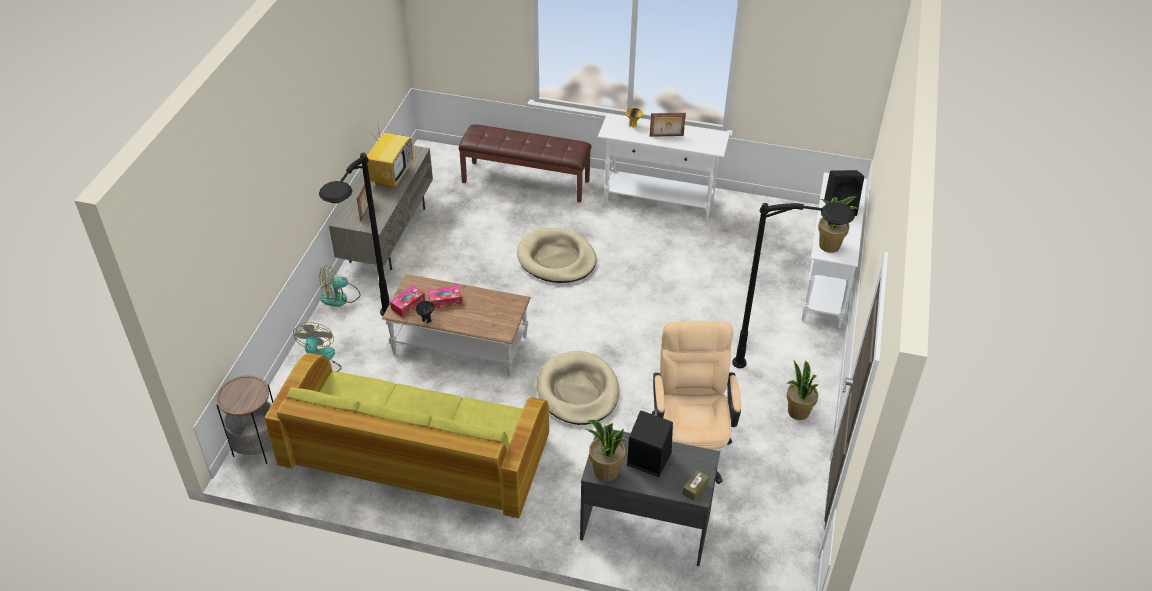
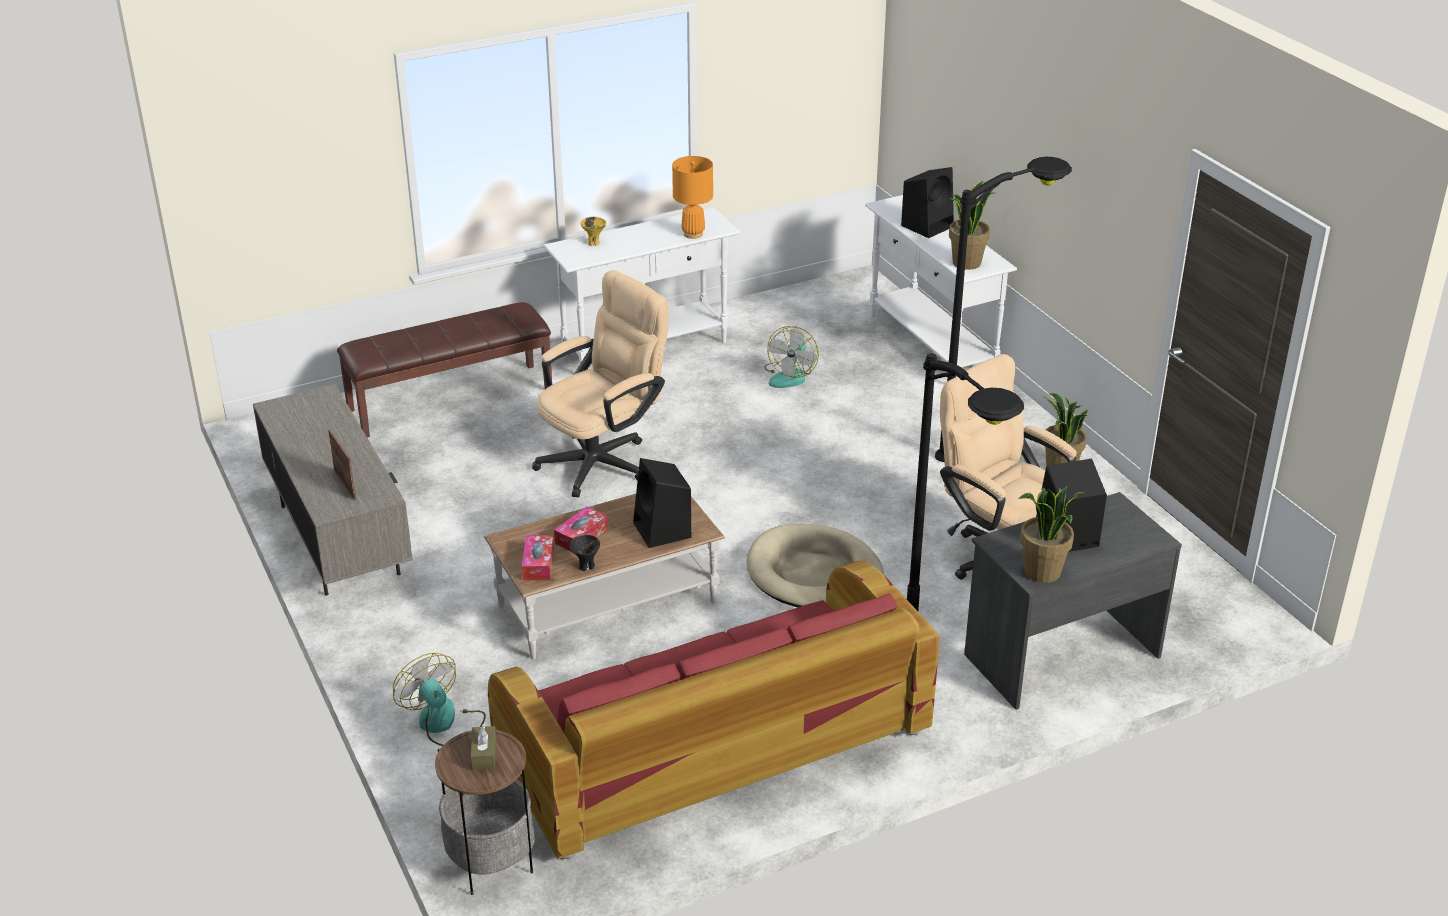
camera: 40 degrees left, 10 degrees down
green sofa [264,352,549,518] -> red sofa [488,561,940,859]
black floor lamp [319,153,390,316] -> black floor lamp moved to [907,353,1024,611]
fan [320,265,361,307] -> fan moved to [764,326,819,388]
television [367,113,413,188] -> none
beige dog bed [517,228,597,283] -> beige office chair [532,270,669,497]
picture frame [650,113,686,137] -> none
brown tissue box [682,470,709,501] -> brown tissue box moved to [470,724,496,770]
none -> black speaker [633,458,692,548]
none -> orange table lamp [672,156,713,239]

